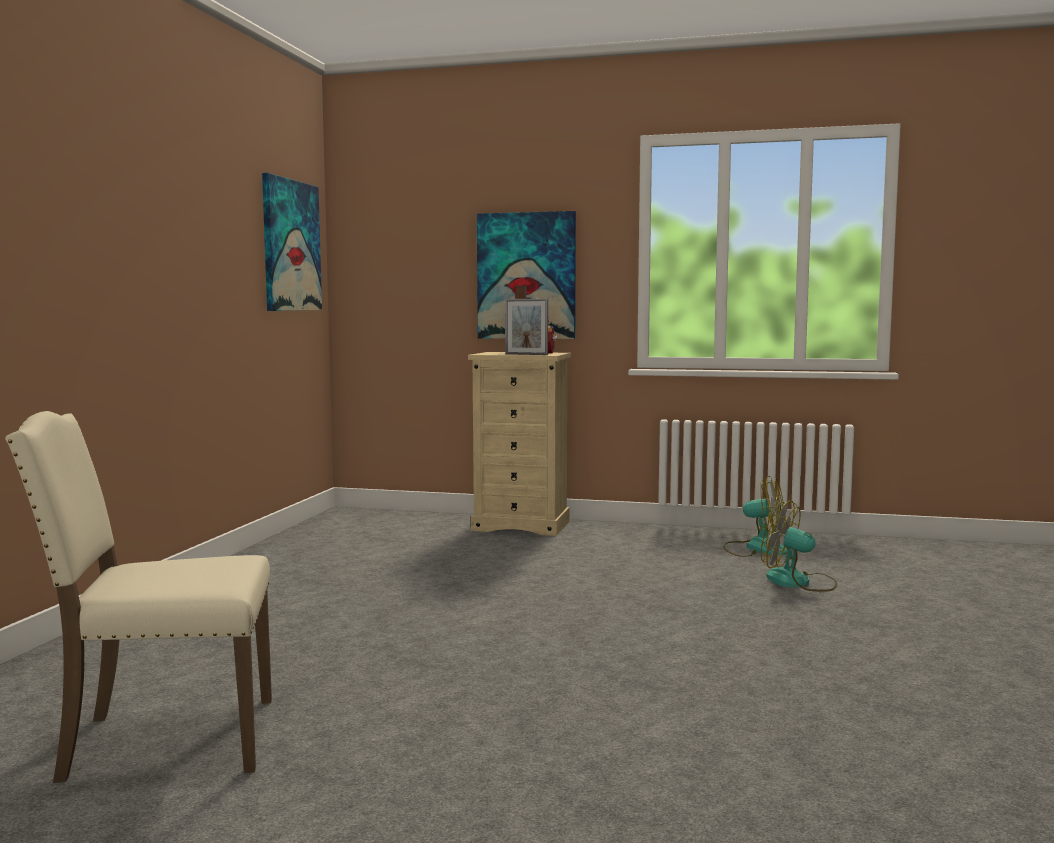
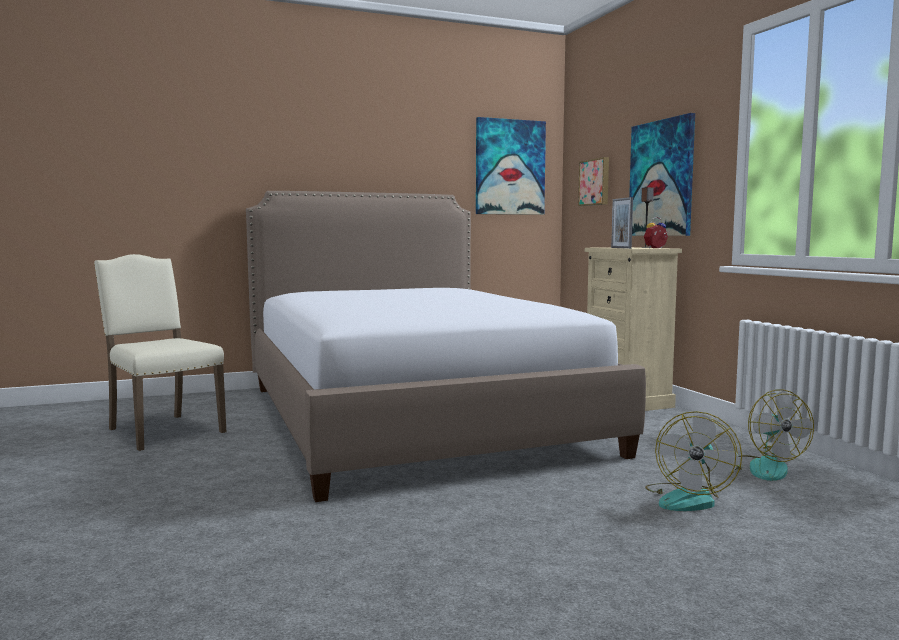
camera: 55 degrees right, 0 degrees up
fan [761,500,837,592] -> fan turned 150 degrees counterclockwise [645,411,742,511]
none -> bed [246,191,646,502]
none -> picture [578,157,609,206]

